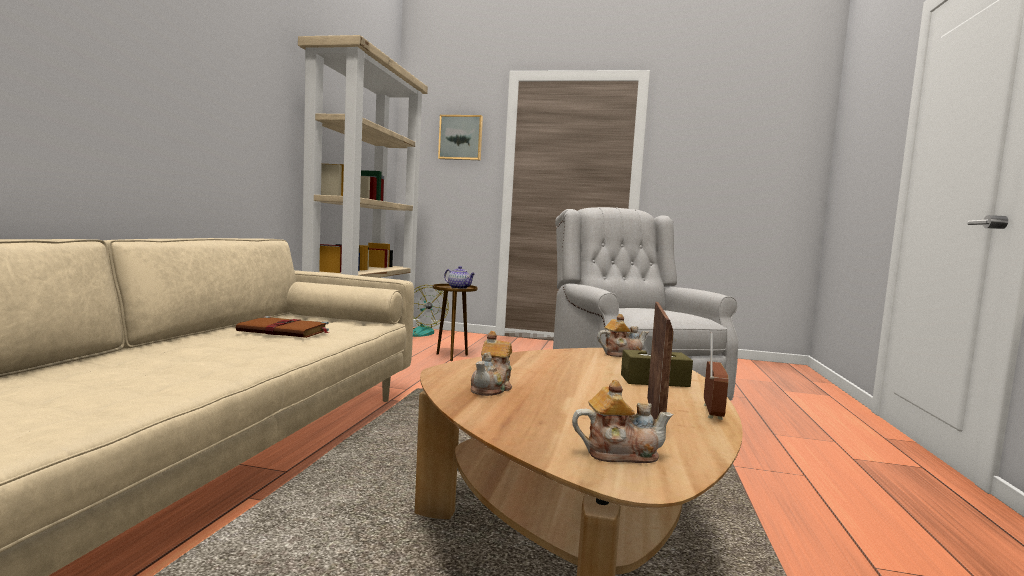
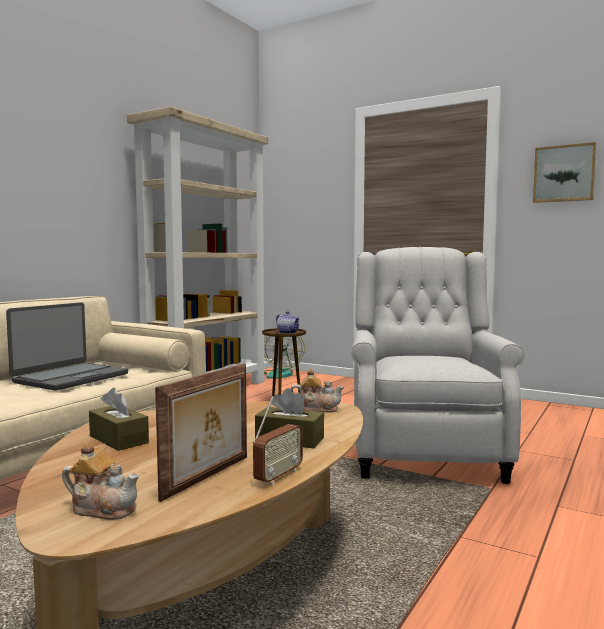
camera: 20 degrees right, 0 degrees up
brown book [236,316,329,338] -> laptop [6,302,128,391]
picture [438,115,483,160] -> picture moved to [533,142,596,203]
teapot [470,331,512,396] -> brown tissue box [89,388,149,451]

